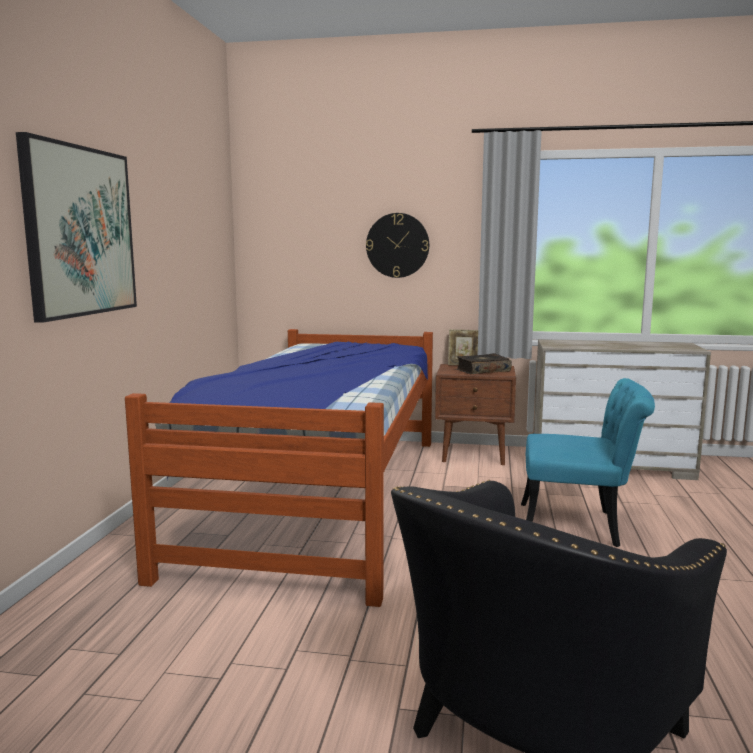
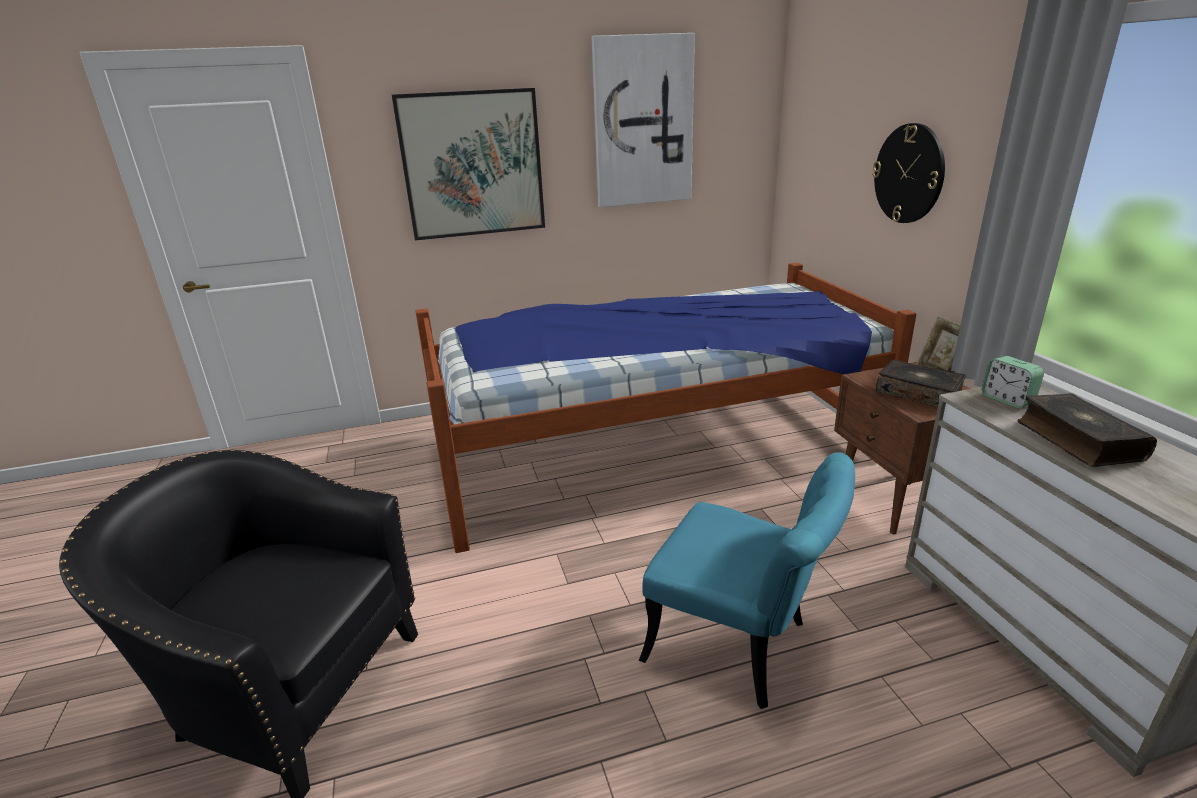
camera: 65 degrees right, 15 degrees up
turquoise chair [521,378,655,547] -> turquoise chair turned 45 degrees counterclockwise [639,452,855,709]
none -> picture [591,33,695,207]
none -> alarm clock [982,356,1044,408]
none -> book [1017,393,1157,467]

